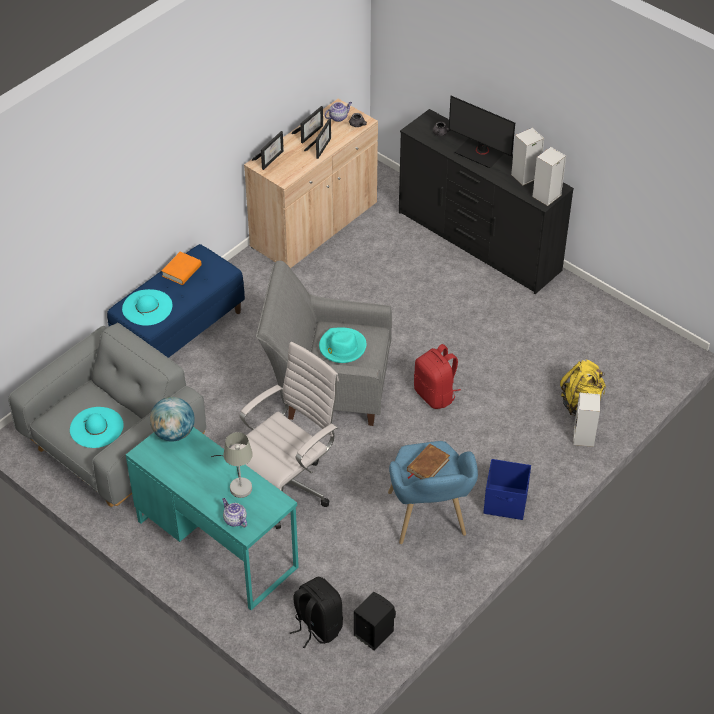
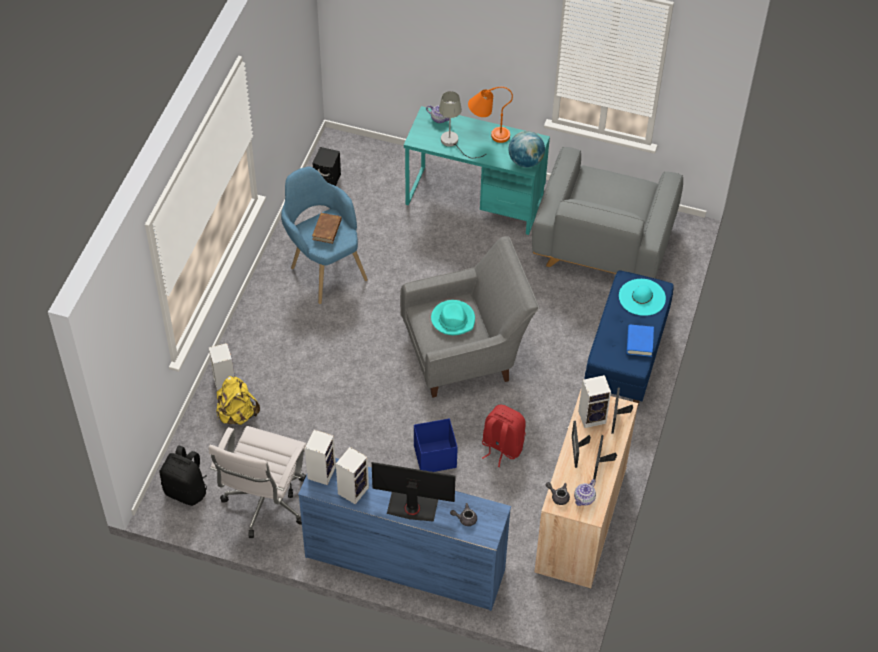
camera: 155 degrees right, 5 degrees up
turquoise hat [70,407,124,448] -> none
orange book [162,252,202,285] -> blue book [627,325,654,357]
white office chair [231,342,339,529] -> white office chair moved to [209,426,307,538]
black backpack [289,577,343,649] -> black backpack moved to [160,445,207,506]
black dresser [399,109,574,294] -> blue dresser [298,458,511,611]
red backpack [414,344,461,409] -> red backpack moved to [482,405,526,467]
blue storage box [483,459,531,520] -> blue storage box moved to [414,418,458,472]
none -> orange table lamp [468,87,513,143]
none -> speaker [578,375,611,428]

